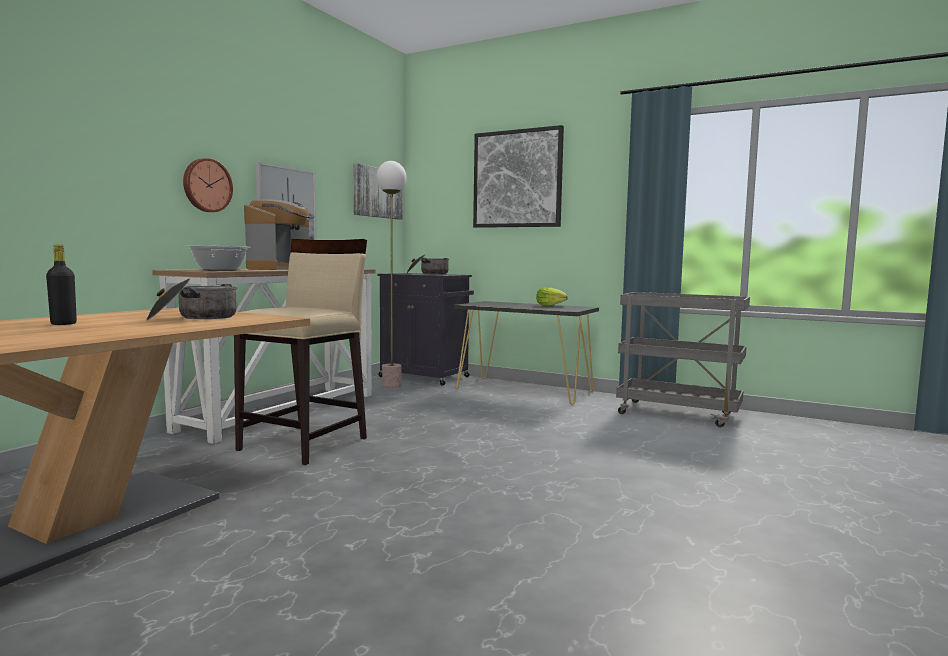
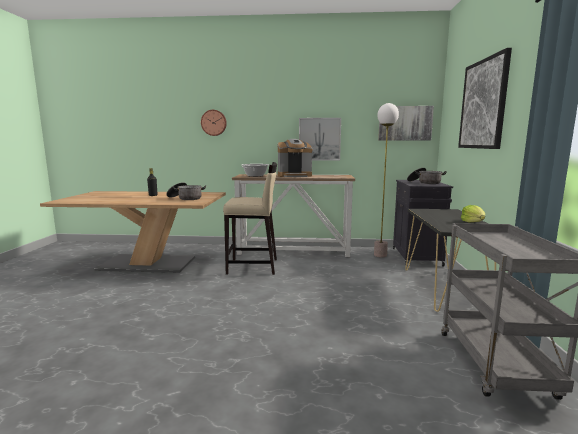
camera: 65 degrees right, 5 degrees up
wall clock [183,158,233,212] -> wall clock moved to [201,110,227,136]

